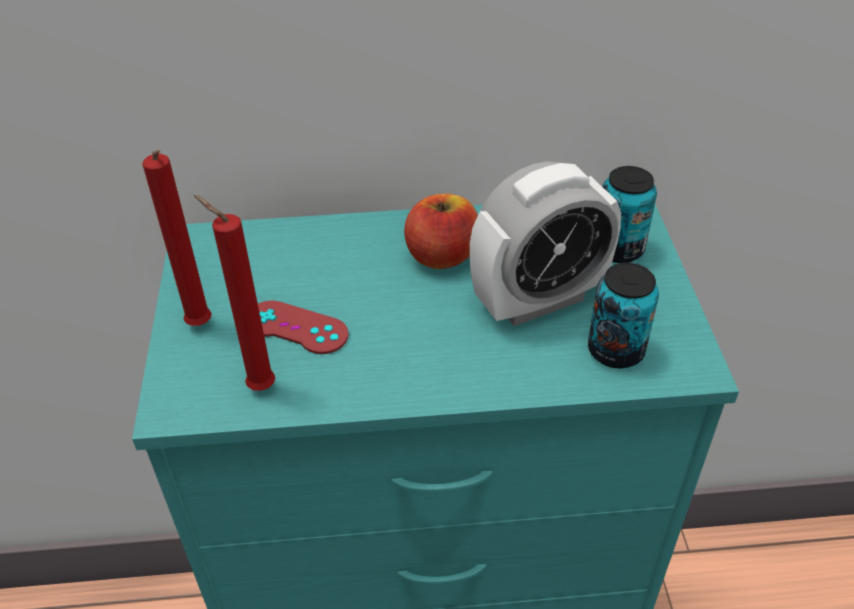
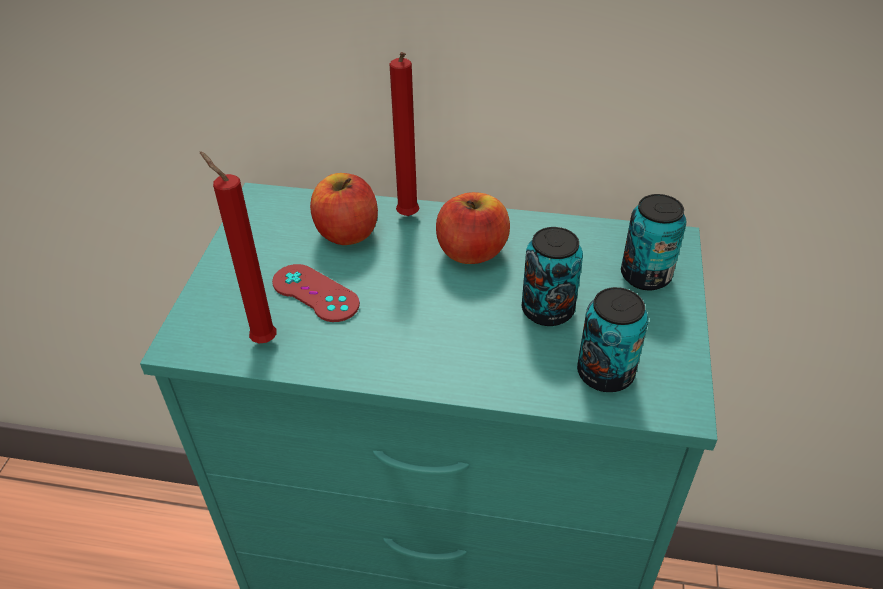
camera: 15 degrees right, 0 degrees up
red candle [142,150,212,326] -> red candle moved to [389,52,419,216]
alarm clock [469,161,621,326] -> can [522,227,583,326]
none -> apple [310,173,378,245]

